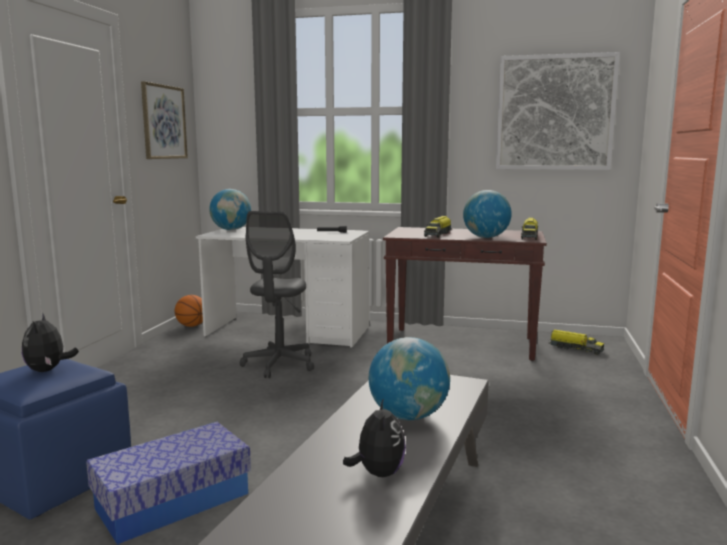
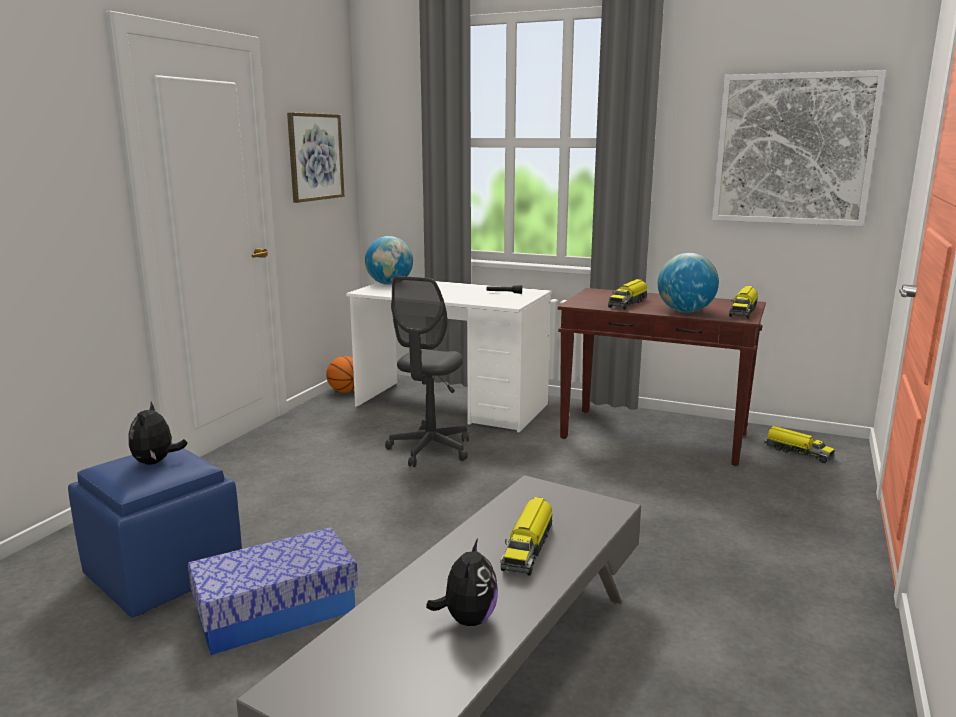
camera: 10 degrees right, 5 degrees up
globe [369,337,450,420] -> toy truck [500,497,552,575]

